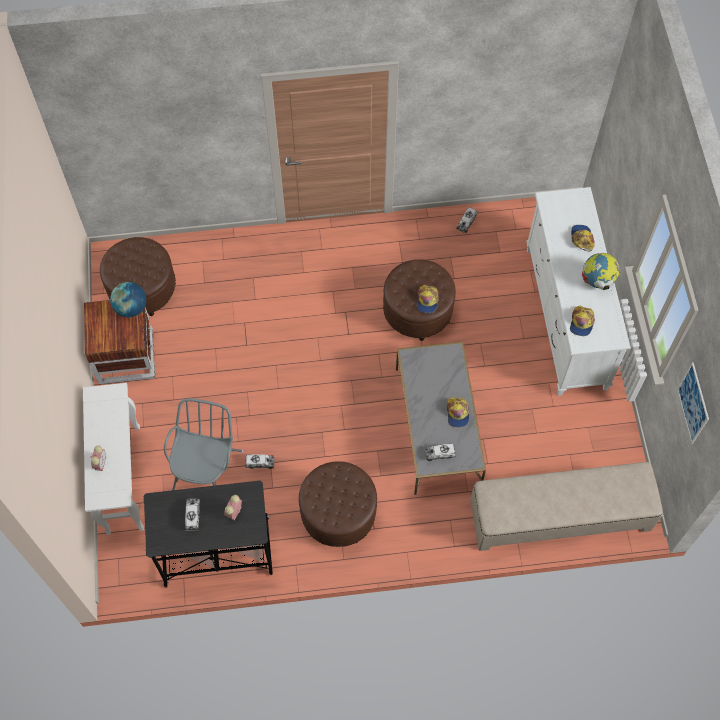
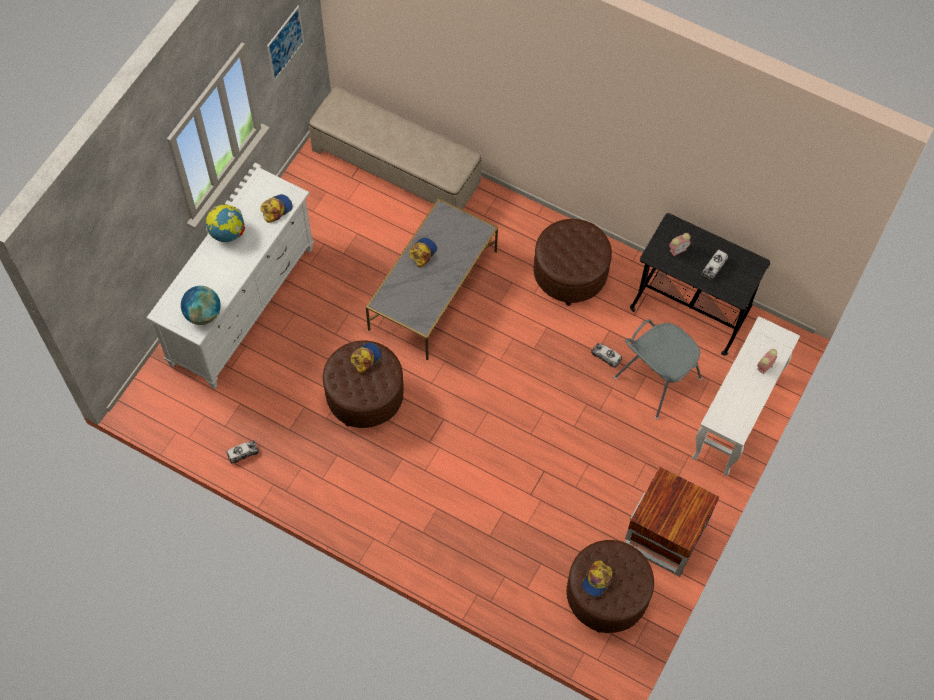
camera: 145 degrees left, 0 degrees up
globe [110,282,146,317] -> globe moved to [181,286,221,325]
toy truck [424,444,456,461] -> none
cap [571,225,595,251] -> cap moved to [581,561,612,597]

